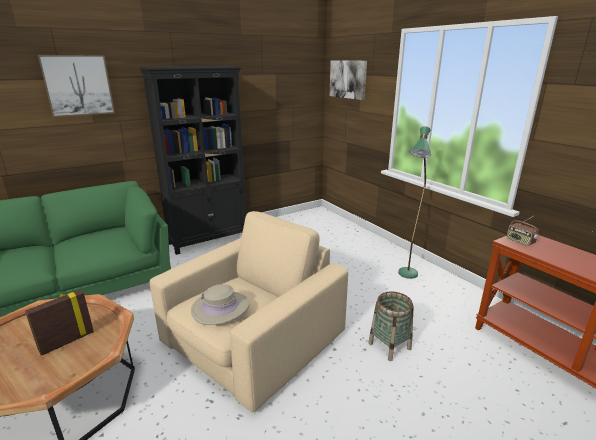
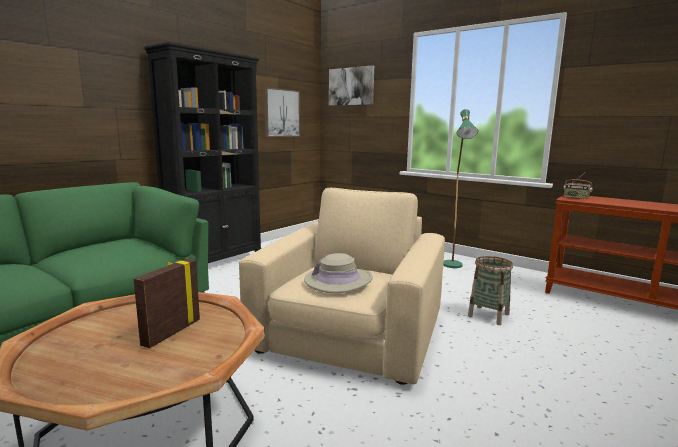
camera: 20 degrees left, 10 degrees down
picture [38,55,115,117] -> picture moved to [264,87,300,137]

